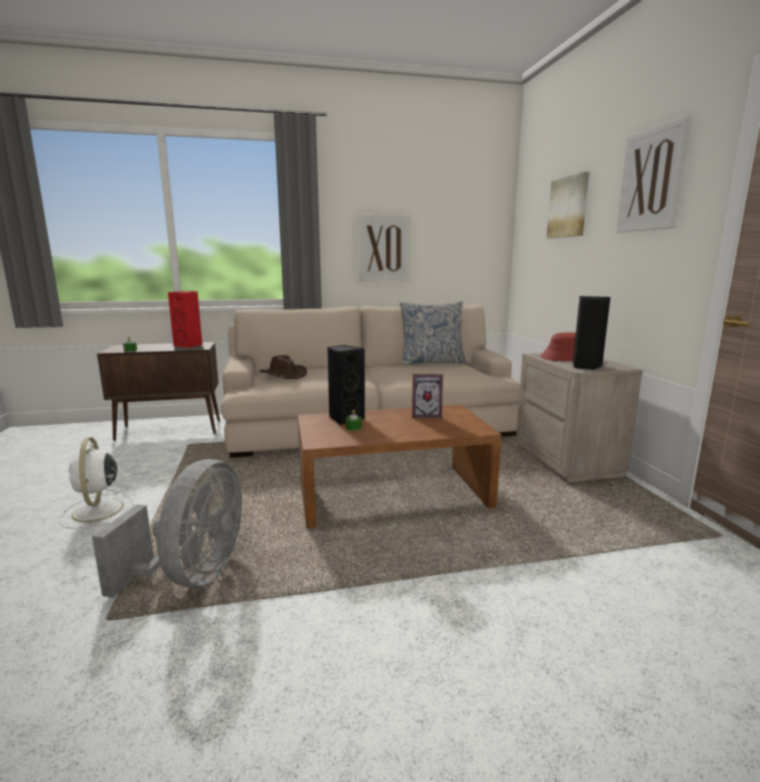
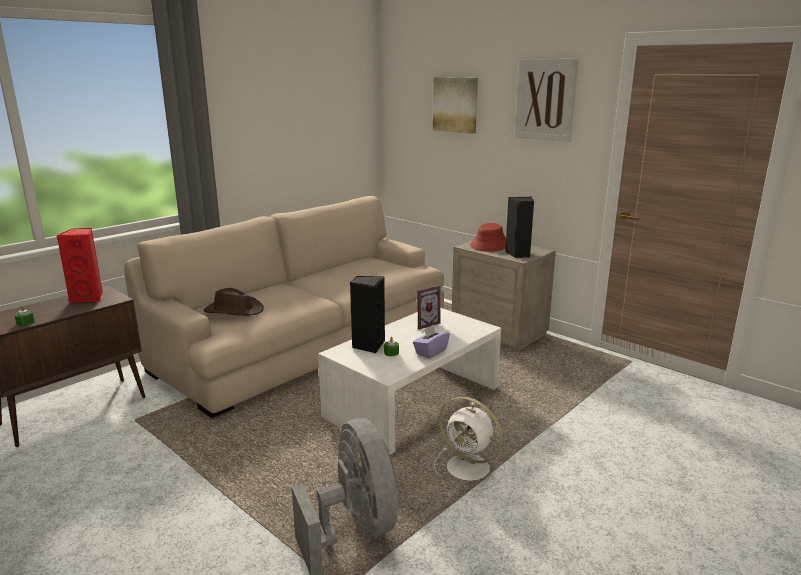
camera: 35 degrees left, 5 degrees up
white fan [60,437,134,529] -> white fan moved to [434,397,505,491]
brown coffee table [298,405,501,528] -> white coffee table [318,308,501,455]
picture [358,215,411,282] -> none
pillow [400,301,467,365] -> none
none -> purple tissue box [413,325,450,358]

